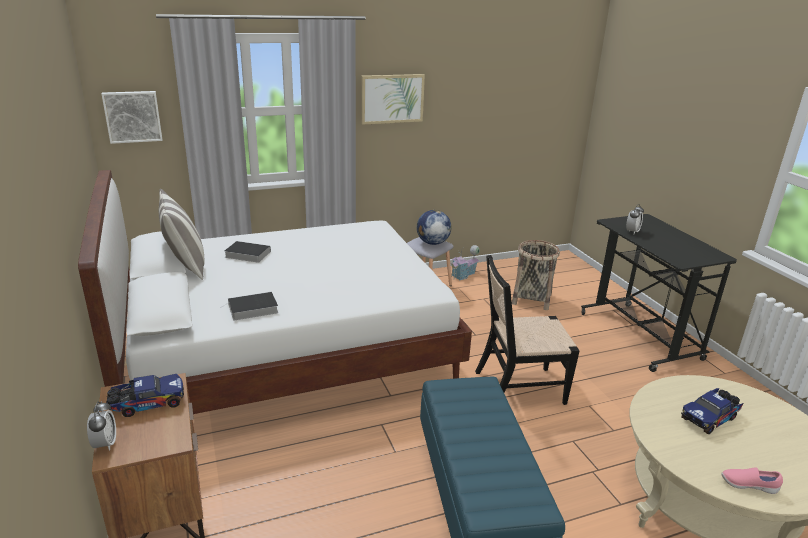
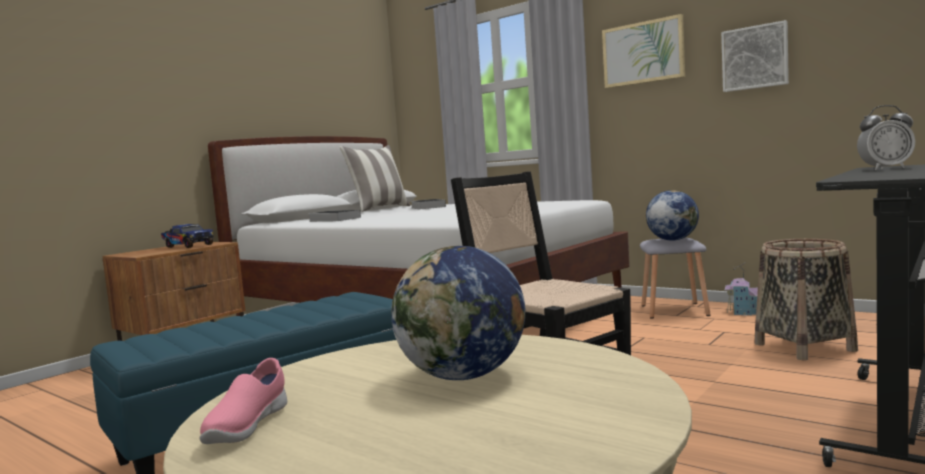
camera: 60 degrees right, 20 degrees down
alarm clock [87,401,116,451] -> none
picture [102,91,163,144] -> picture moved to [721,20,789,92]
toy truck [681,388,743,434] -> globe [391,246,525,380]
pink shoe [721,467,783,494] -> pink shoe turned 150 degrees counterclockwise [200,358,287,444]

